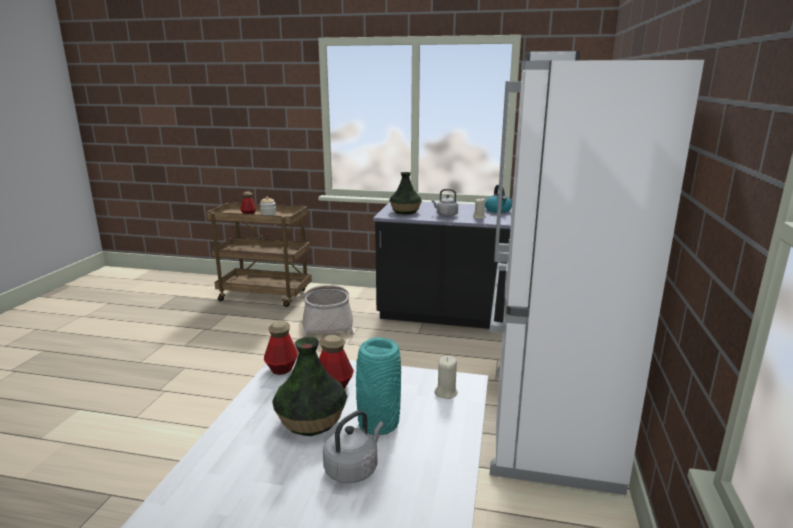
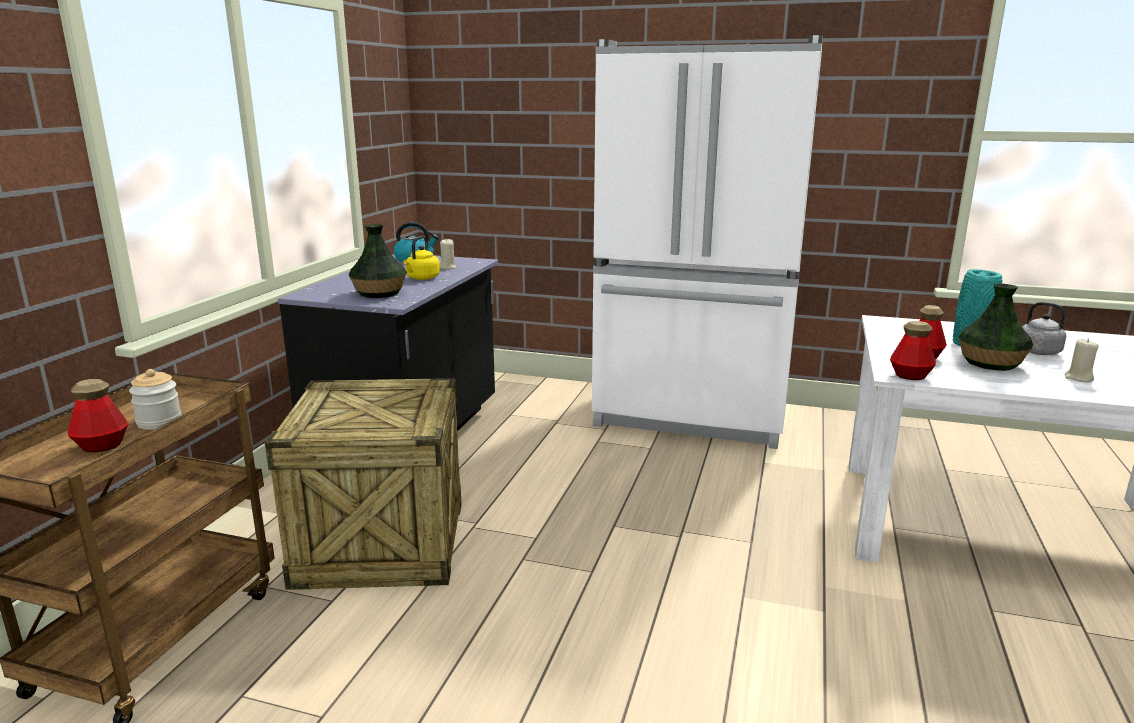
camera: 85 degrees left, 0 degrees up
basket [303,285,354,338] -> crate [265,378,462,590]
grey kettle [432,189,458,217] -> yellow kettle [403,236,440,280]
beige candle [434,356,458,399] -> beige candle moved to [1064,339,1098,382]

